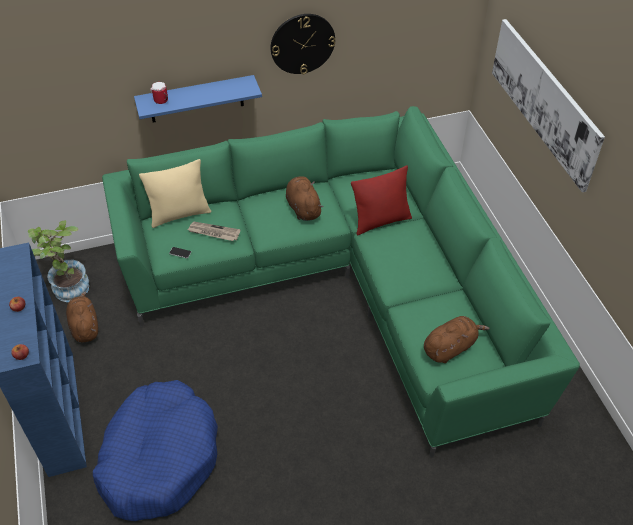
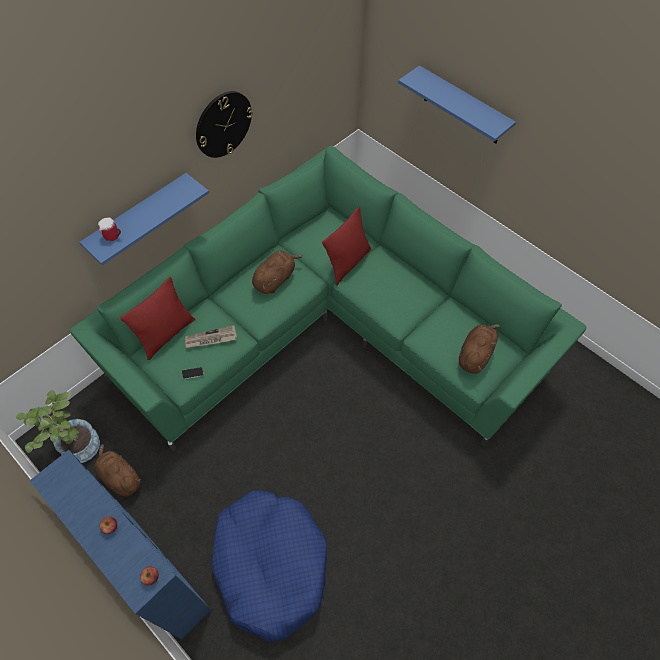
camera: 30 degrees left, 10 degrees up
beige pillow [139,159,211,228] -> red pillow [120,276,195,360]
brown plush toy [286,176,323,221] -> brown plush toy turned 90 degrees clockwise [252,251,303,294]
picture [492,19,605,192] -> blue shelf [398,65,516,144]

